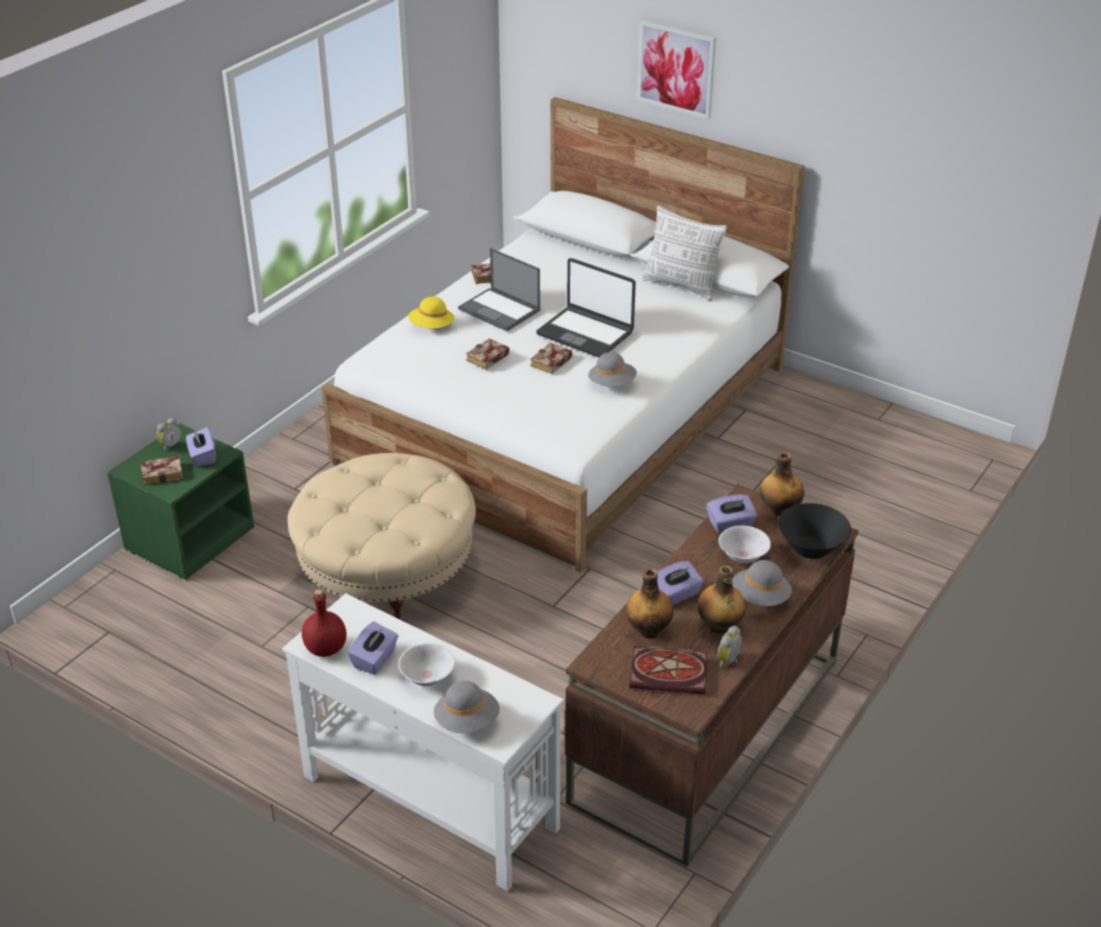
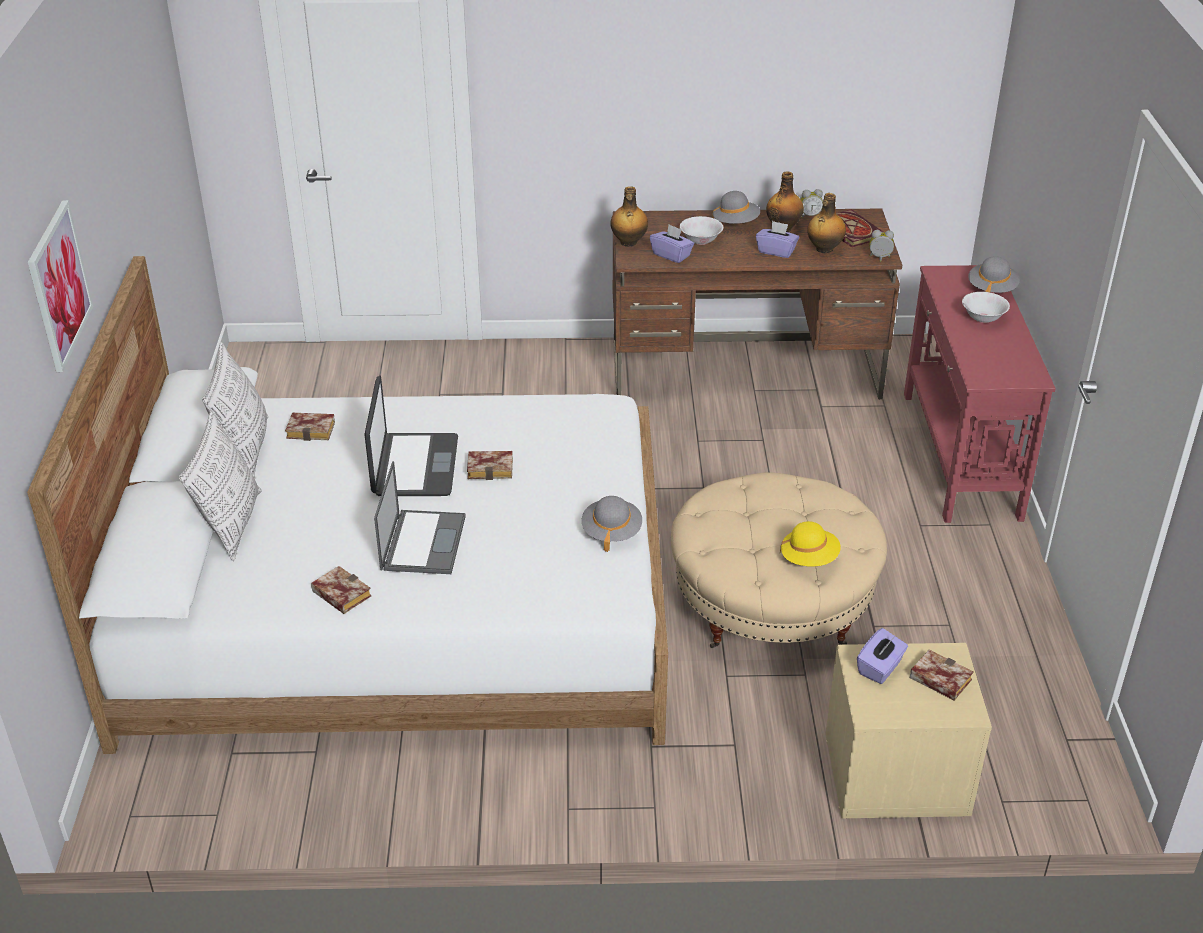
camera: 125 degrees left, 0 degrees up
green nightstand [107,424,254,580] -> beige nightstand [826,643,992,818]
alarm clock [156,418,181,451] -> alarm clock moved to [869,230,894,262]
white console table [282,593,564,891] -> red console table [904,265,1056,523]
red bottle [302,589,347,657] -> none
purple tissue box [348,622,398,675] -> none
yellow hat [408,297,454,329] -> yellow hat moved to [780,521,841,566]
book [466,338,510,369] -> book moved to [285,413,335,441]
grey hat [588,352,637,387] -> grey hat moved to [582,496,642,552]
black bowl [778,503,851,559] -> none
none -> pillow [179,412,261,561]

